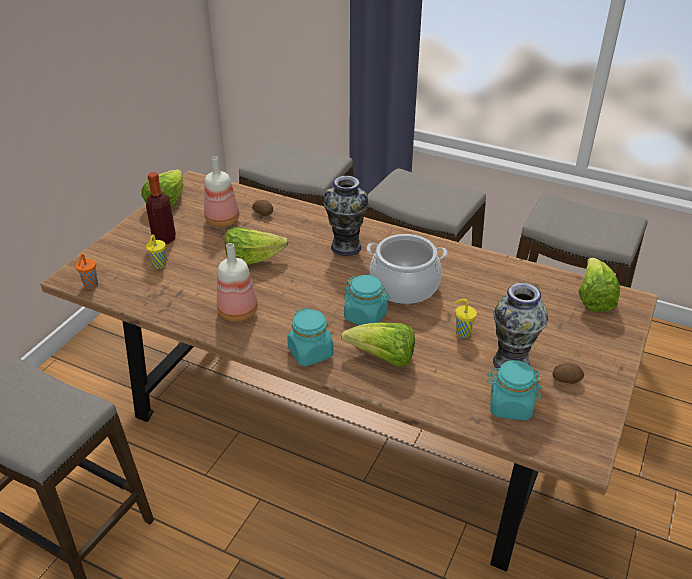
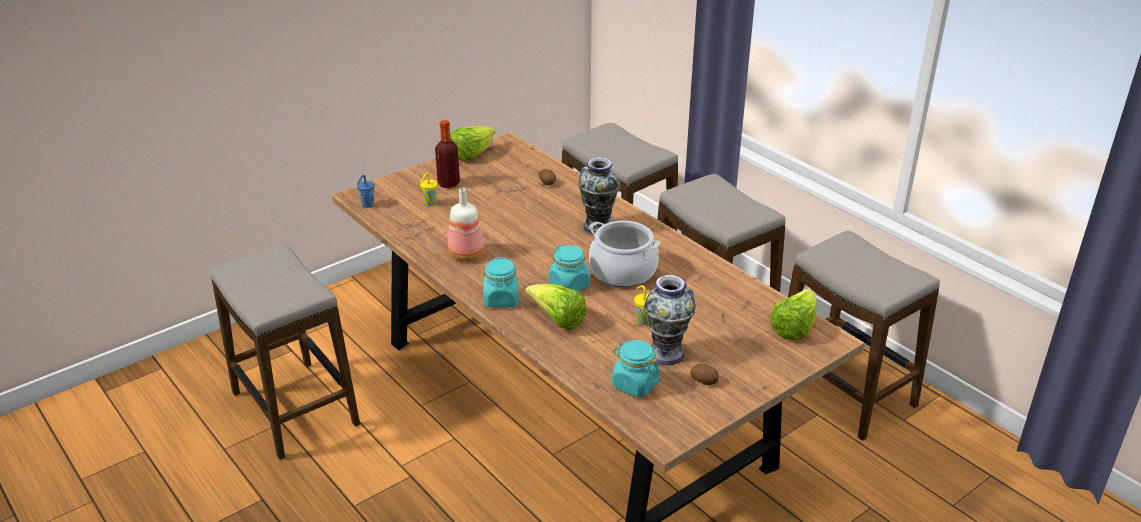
camera: 25 degrees right, 5 degrees down
orange cup [75,254,98,289] -> blue cup [357,175,375,208]
bottle [204,157,239,227] -> none
lettuce [225,227,289,265] -> none

